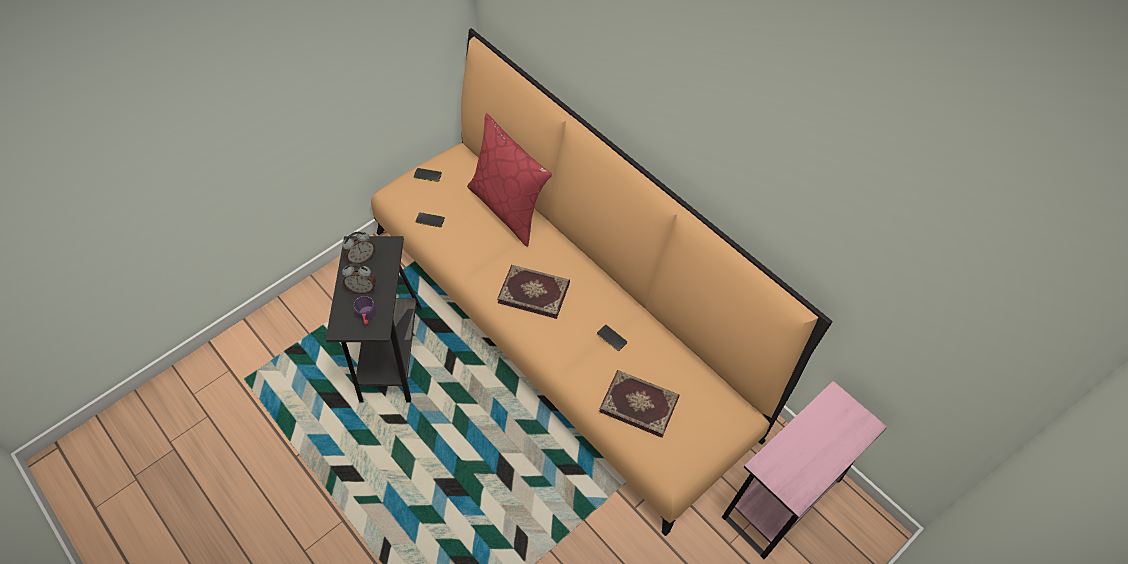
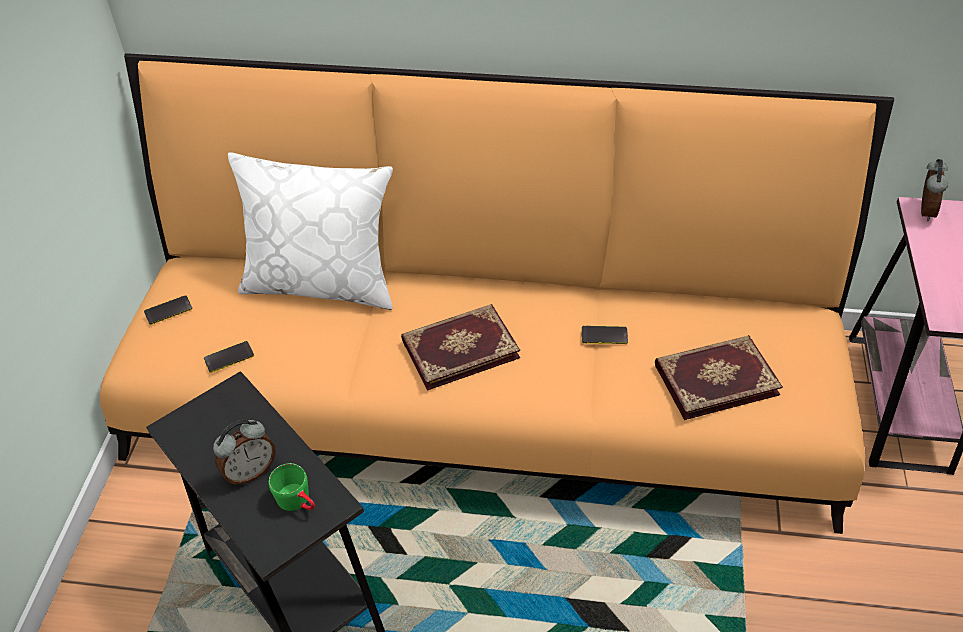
camera: 40 degrees left, 10 degrees down
alarm clock [342,232,375,264] -> alarm clock moved to [921,159,948,222]
purple mug [354,296,376,325] -> green mug [269,463,315,511]
red pillow [467,114,552,247] -> white pillow [228,152,393,310]

